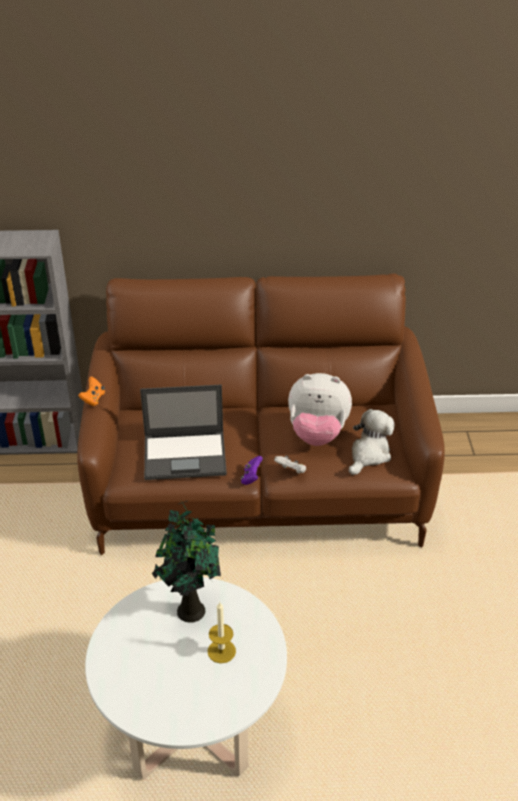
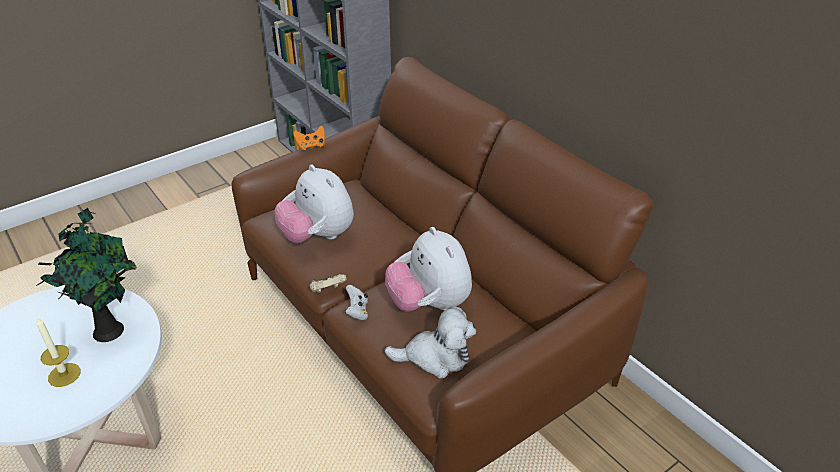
camera: 55 degrees right, 0 degrees up
laptop [140,385,227,480] -> plush toy [275,165,354,243]
purple game controller [240,456,263,485] -> beige game controller [310,274,347,293]

